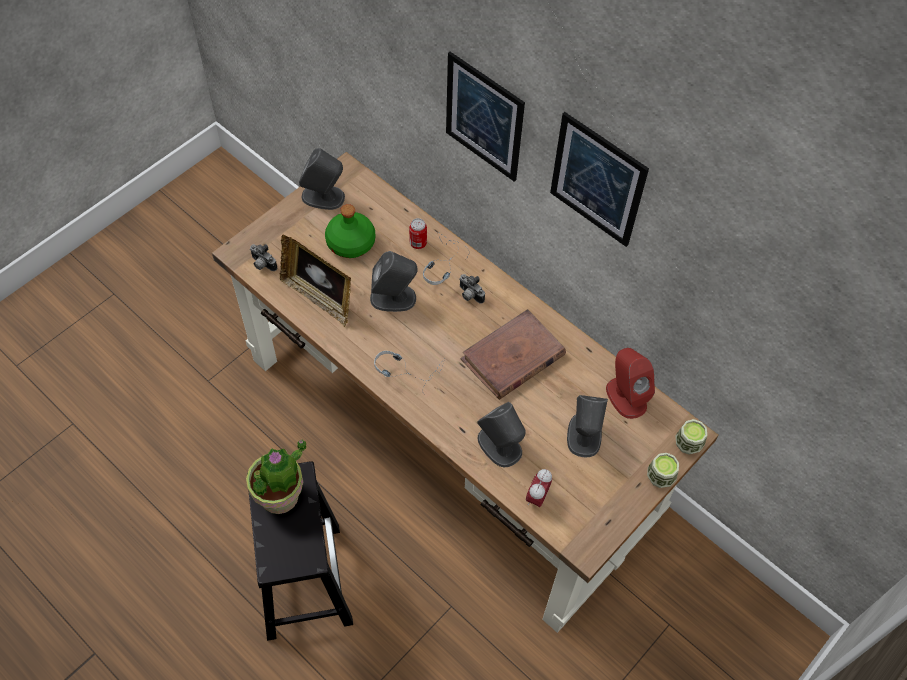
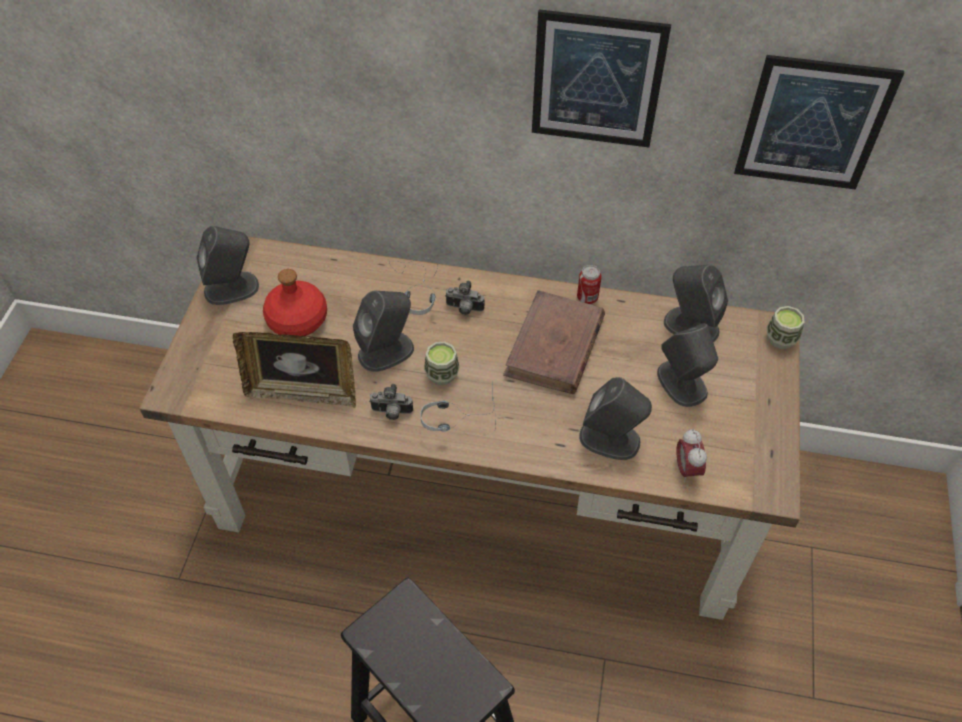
camera: 30 degrees left, 5 degrees down
potted plant [246,440,307,514] -> none
camera [250,244,277,271] -> camera moved to [369,384,413,420]
green bottle [325,204,375,258] -> red bottle [263,269,327,336]
can [409,218,427,249] -> can moved to [577,265,601,304]
picture [446,52,525,182] -> picture moved to [734,55,904,190]
red speaker [606,348,655,419] -> grey speaker [664,265,728,343]
cup [647,453,679,488] -> cup moved to [424,342,459,385]

